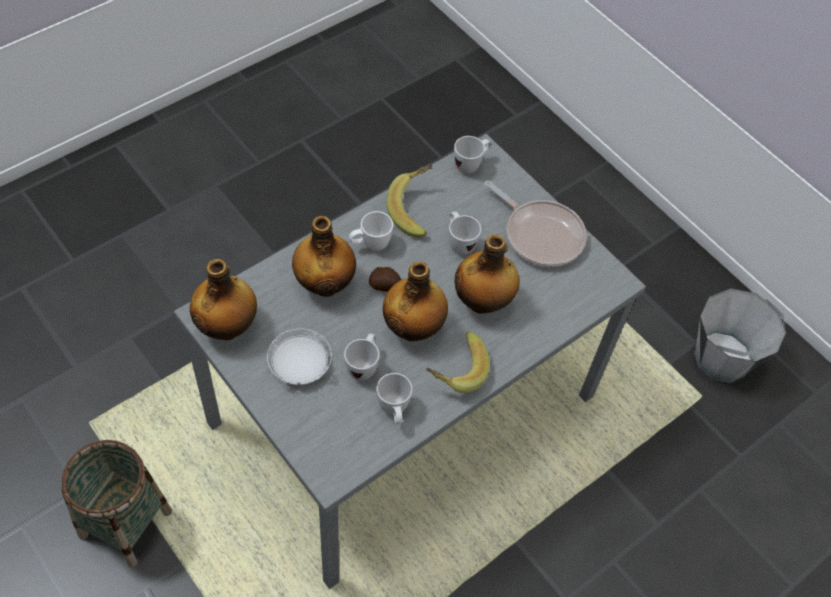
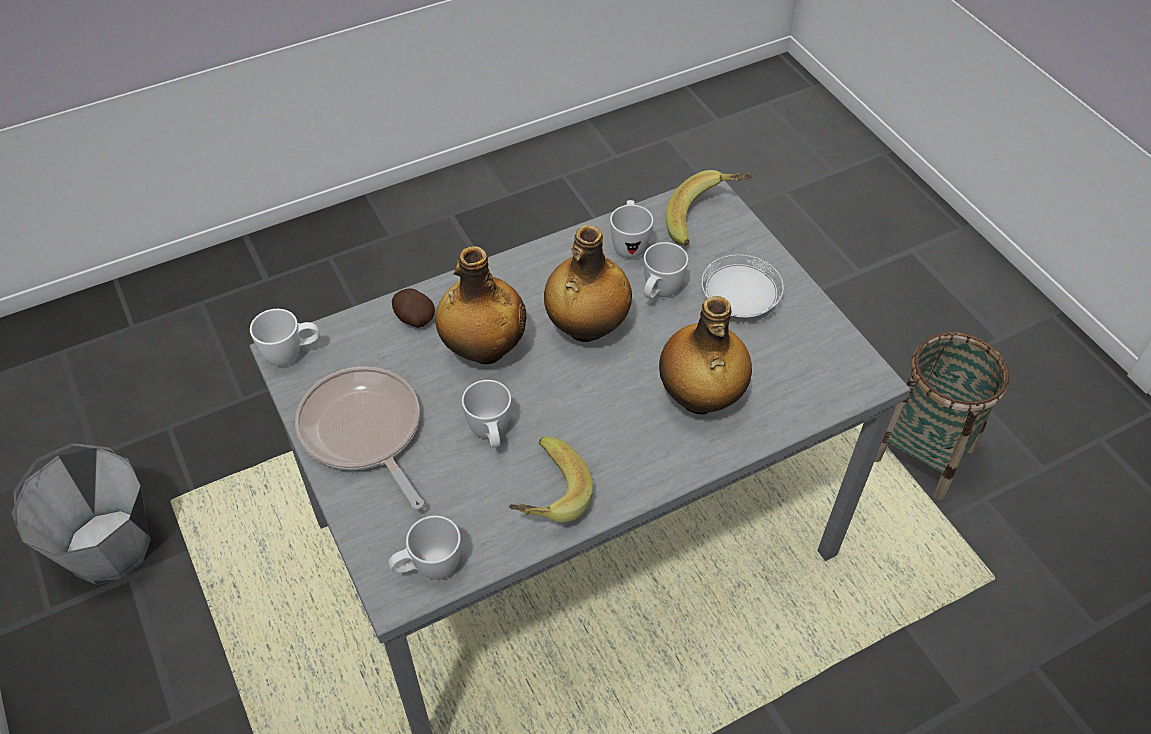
camera: 165 degrees left, 5 degrees down
bottle [190,259,257,340] -> none
white mug [349,211,393,251] -> white mug moved to [250,309,319,366]
potato [369,267,401,292] -> potato moved to [392,288,435,328]
banana [426,332,490,393] -> banana moved to [666,170,752,246]

